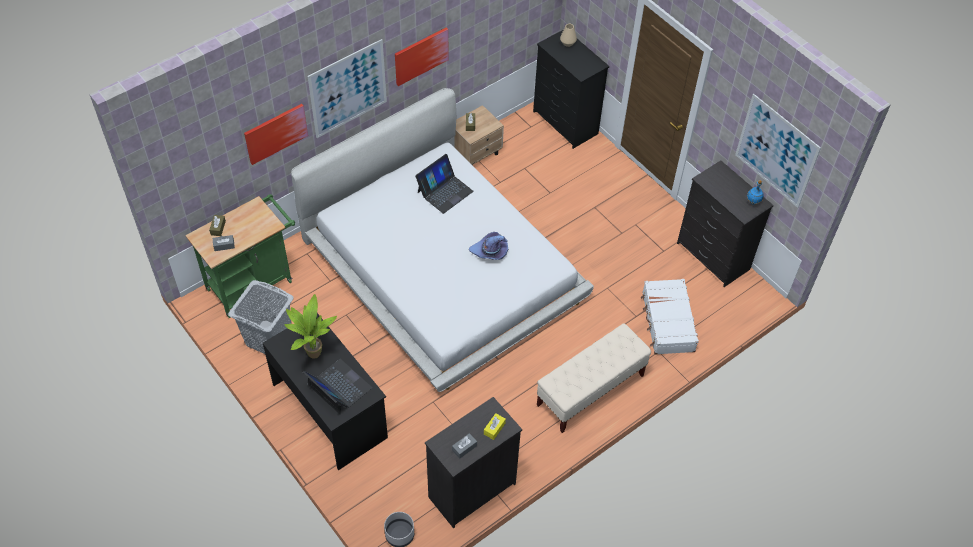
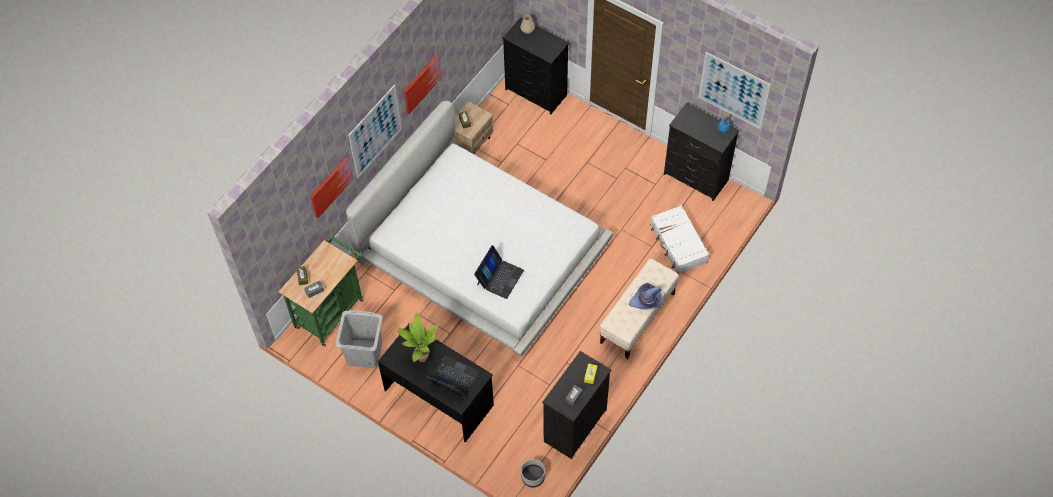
camera: 15 degrees left, 5 degrees up
laptop [415,154,473,214] -> laptop moved to [474,245,524,299]
purple hat [469,232,508,260] -> purple hat moved to [629,283,663,310]

